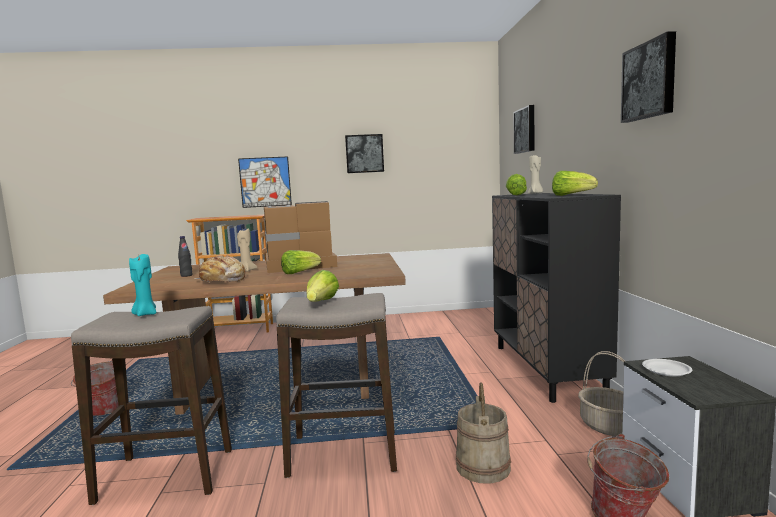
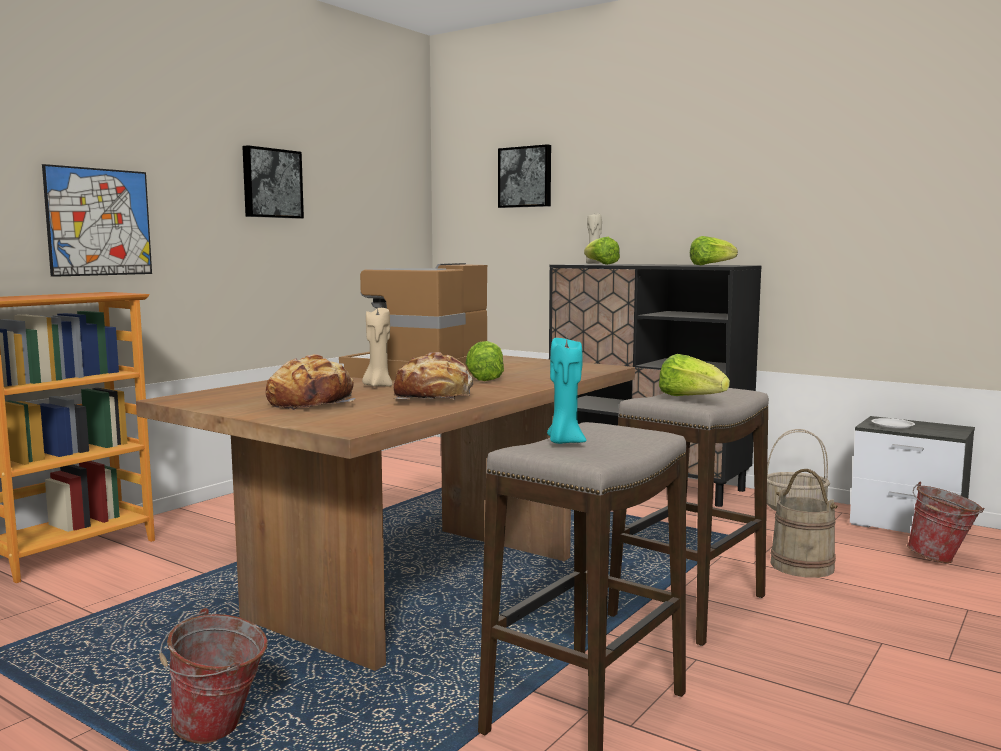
camera: 50 degrees left, 0 degrees up
black bottle [178,236,193,277] -> bread [266,354,356,410]
picture [621,31,676,123] -> none

